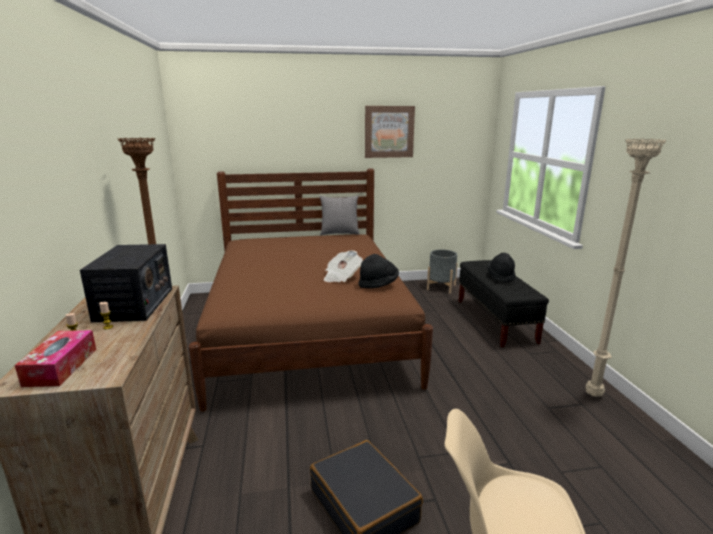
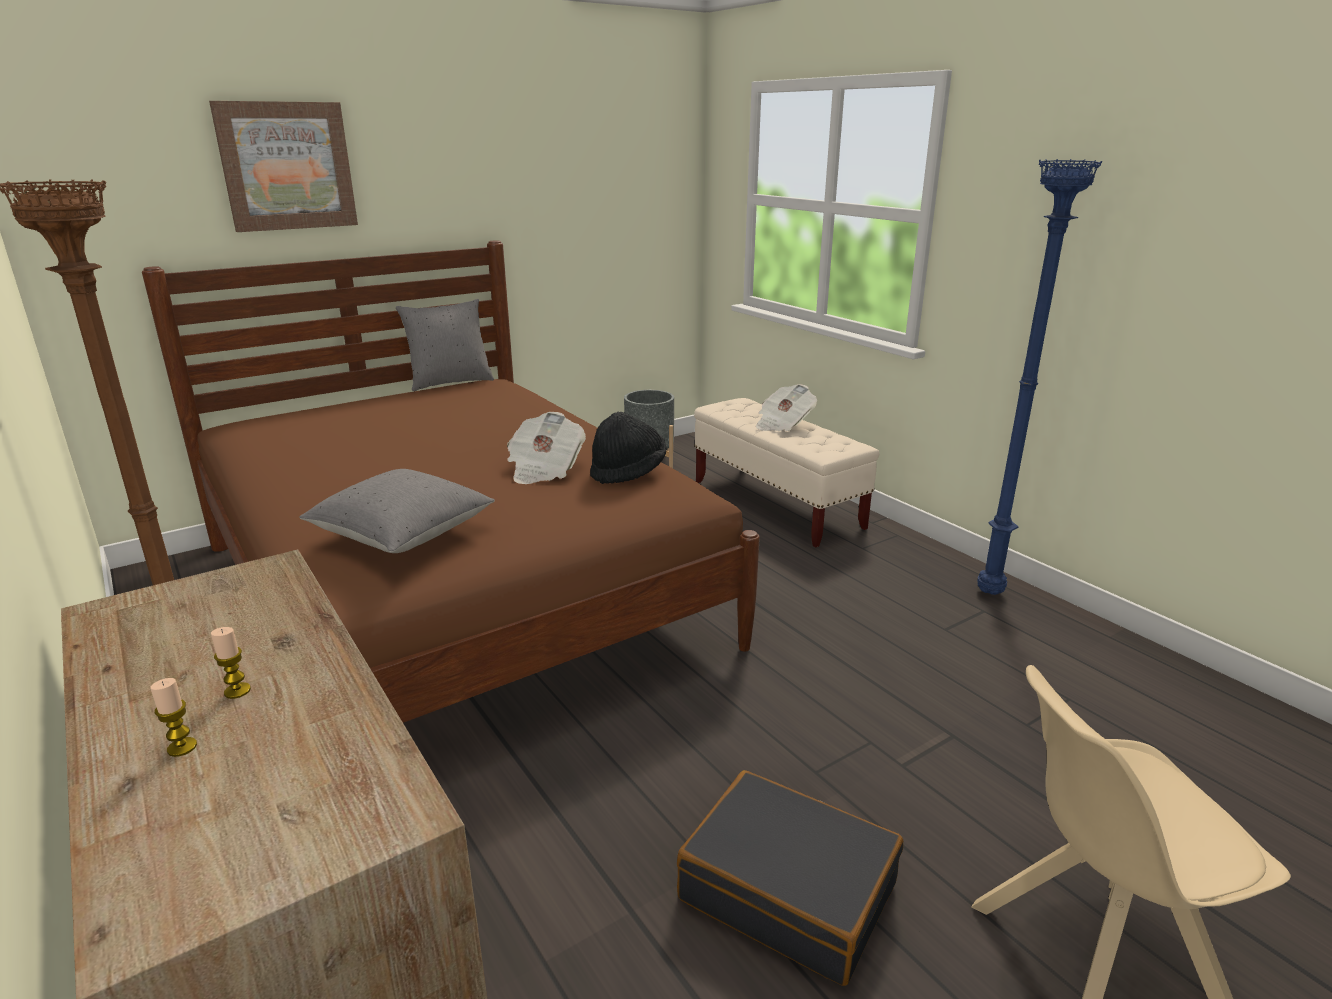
camera: 25 degrees left, 5 degrees up
tissue box [15,330,96,387] -> none
radio [80,244,172,322] -> none
picture [365,106,415,158] -> picture moved to [209,101,358,232]
black bench [458,260,549,348] -> beige bench [694,398,879,547]
black hat [487,253,516,282] -> newspaper [756,384,817,431]
beige floor lamp [586,138,667,397] -> blue floor lamp [977,159,1102,595]
none -> grey pillow [300,469,495,553]

